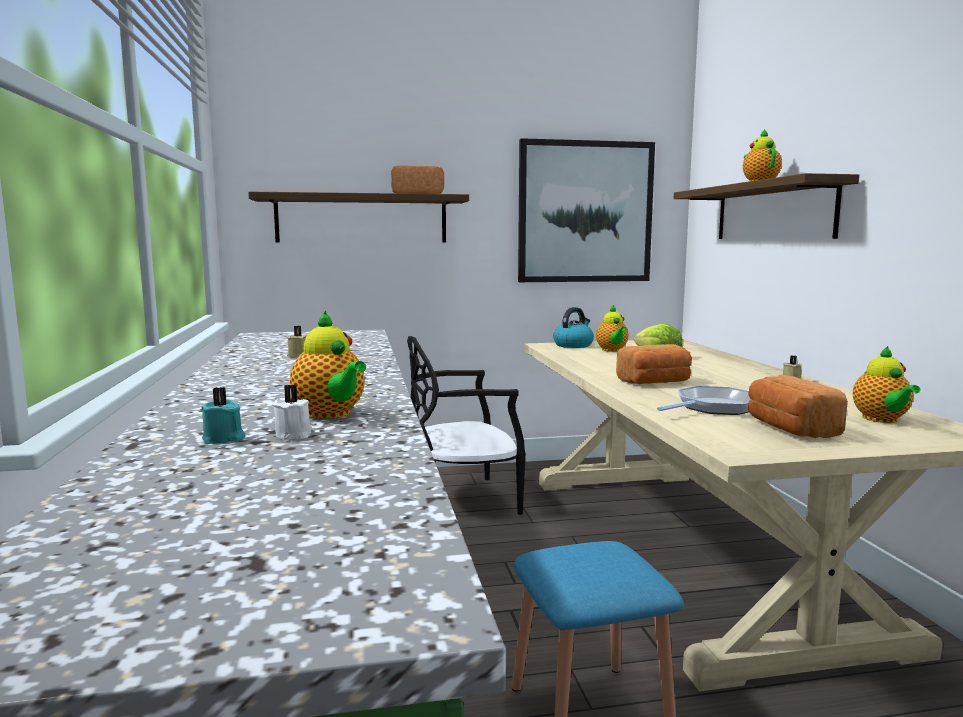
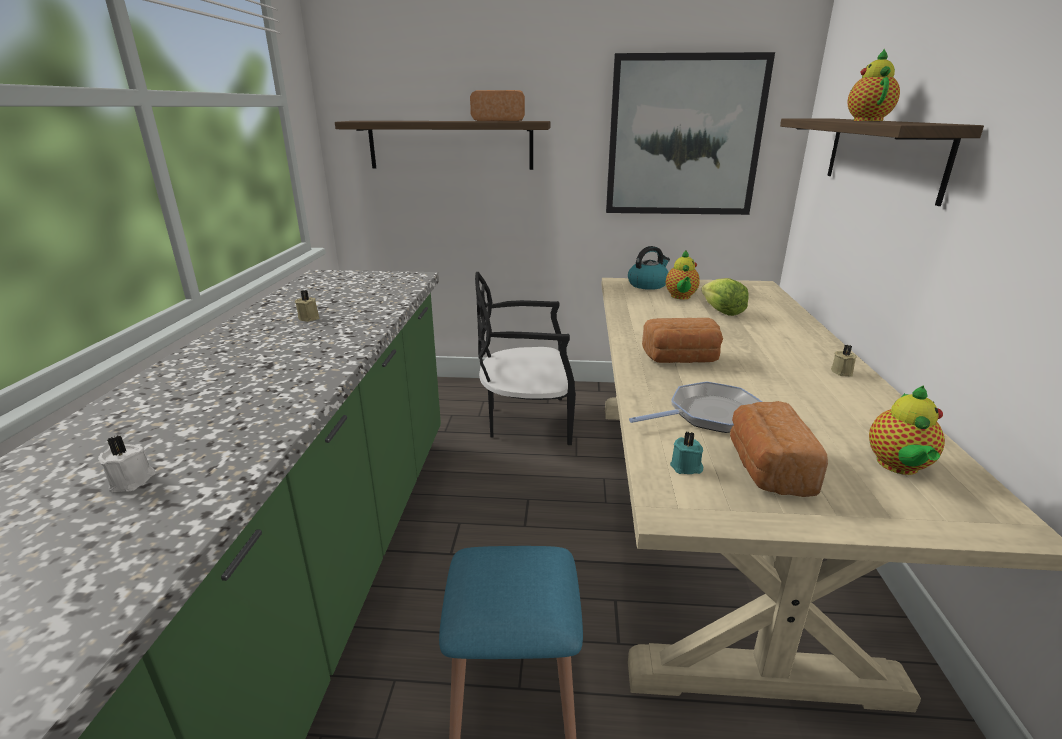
camera: 15 degrees right, 15 degrees up
turquoise candle [201,387,245,444] -> turquoise candle moved to [670,432,704,474]
teapot [290,310,366,419] -> none

